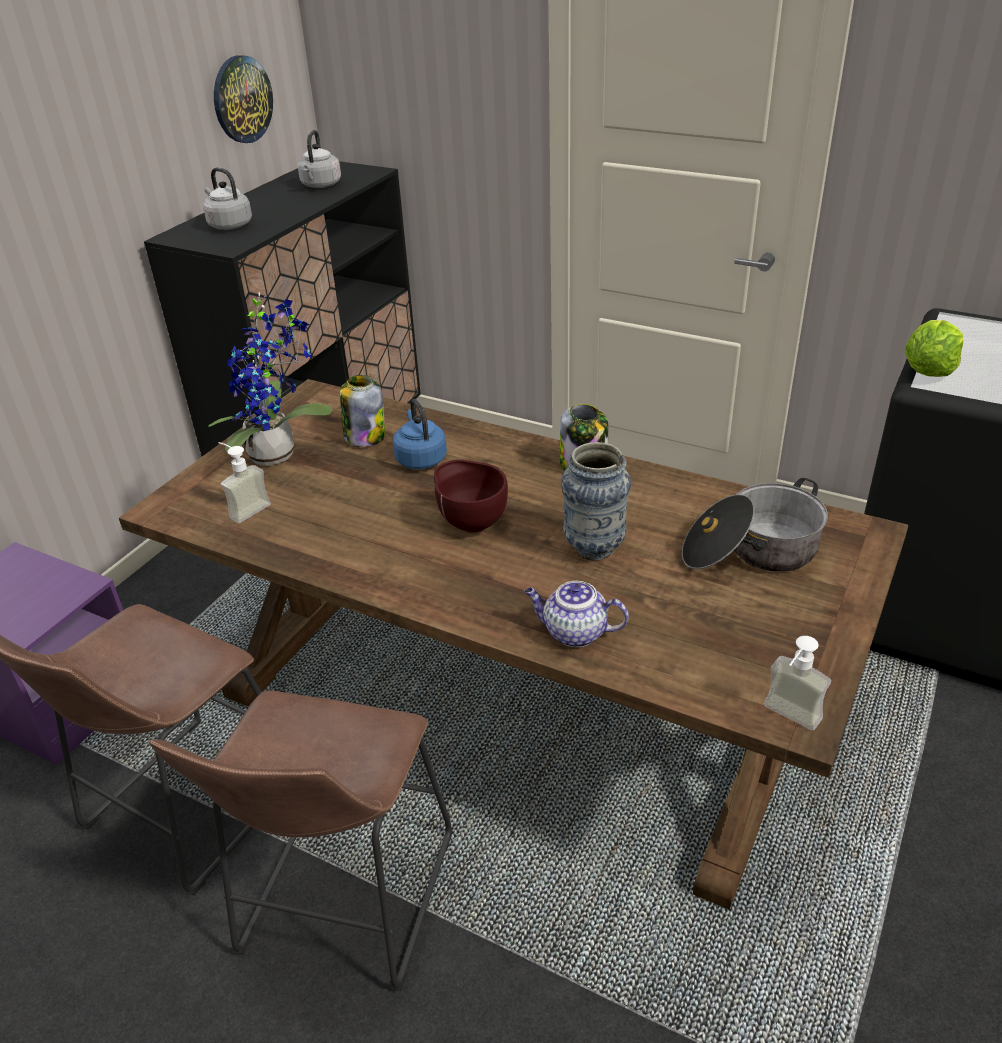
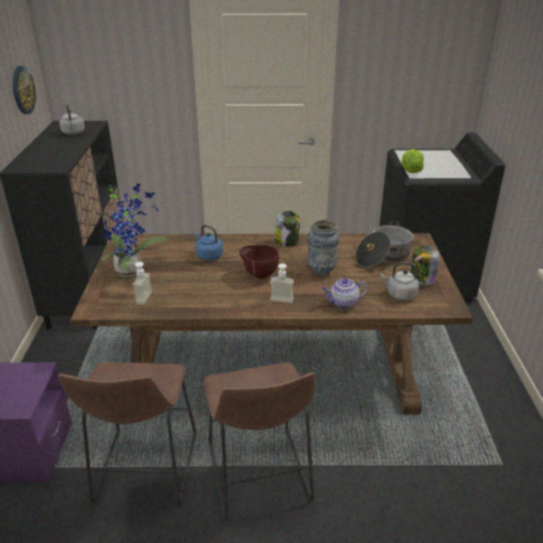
camera: 30 degrees left, 5 degrees down
grey kettle [203,167,252,230] -> grey kettle moved to [380,262,419,300]
jar [340,375,385,447] -> jar moved to [410,245,440,285]
soap dispenser [764,636,831,730] -> soap dispenser moved to [270,263,294,303]

